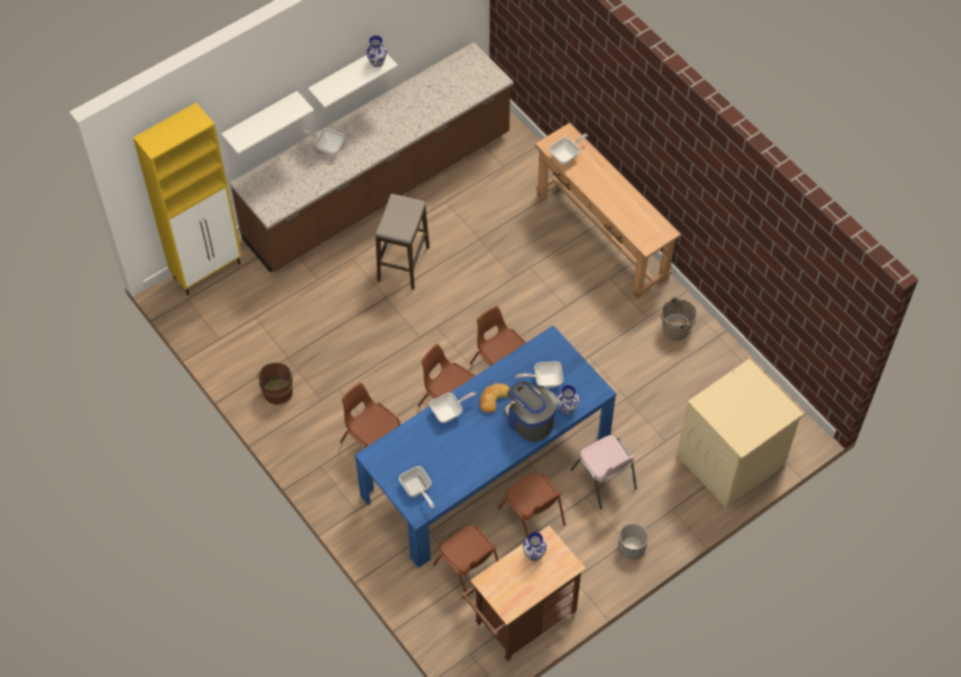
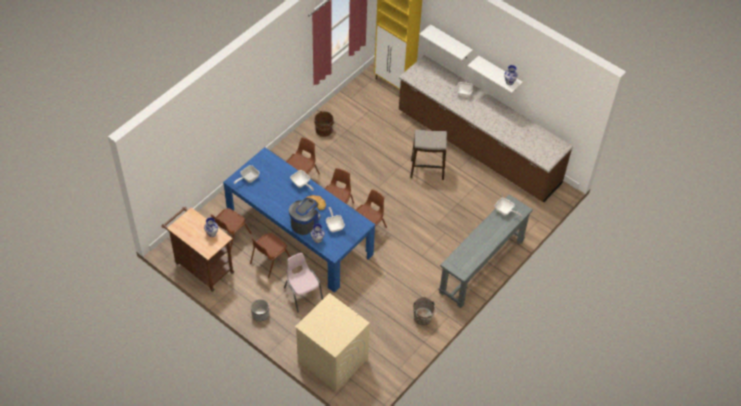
camera: 75 degrees right, 5 degrees down
brown console table [535,123,681,299] -> grey console table [439,194,533,308]
pink chair [570,435,637,509] -> pink chair turned 105 degrees clockwise [284,253,323,313]

